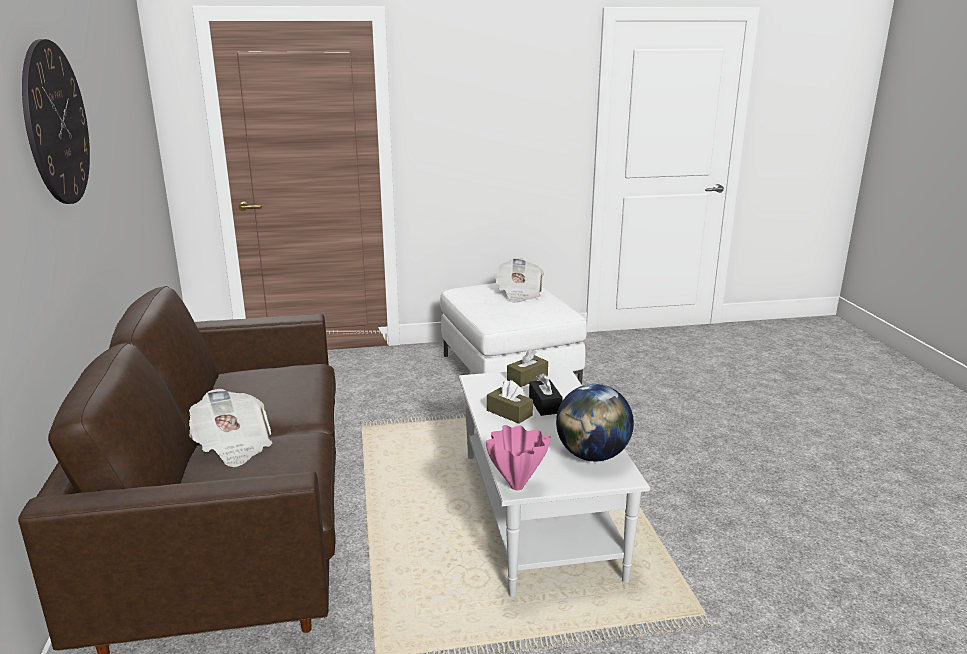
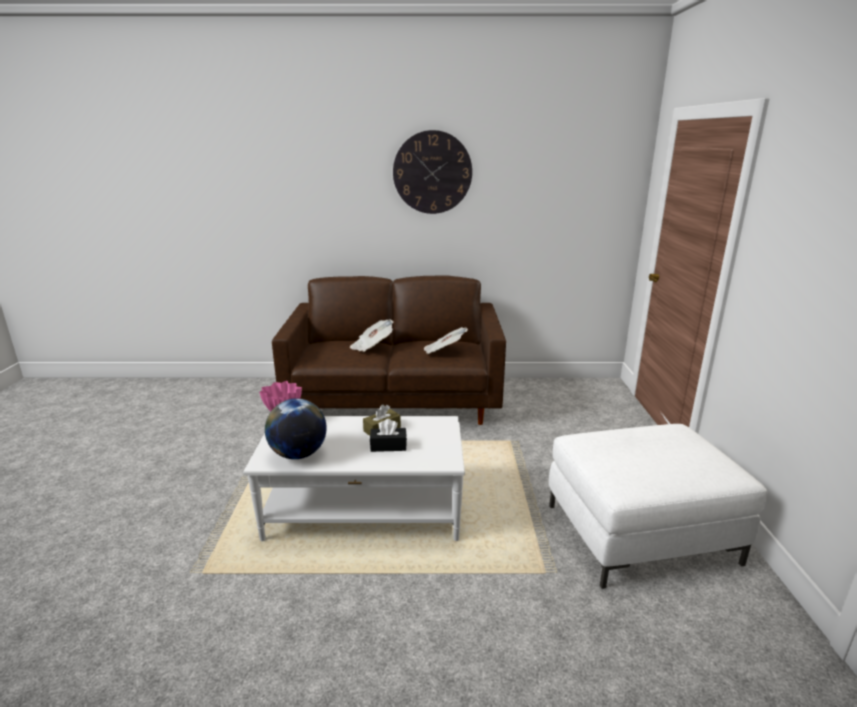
camera: 100 degrees right, 0 degrees up
newspaper [495,258,544,303] -> newspaper moved to [424,327,468,354]
brown tissue box [507,349,548,387] -> none

